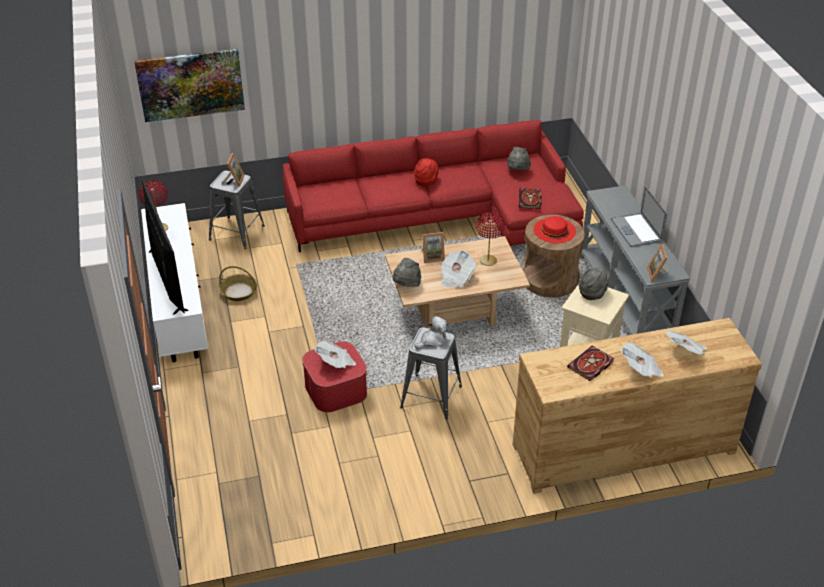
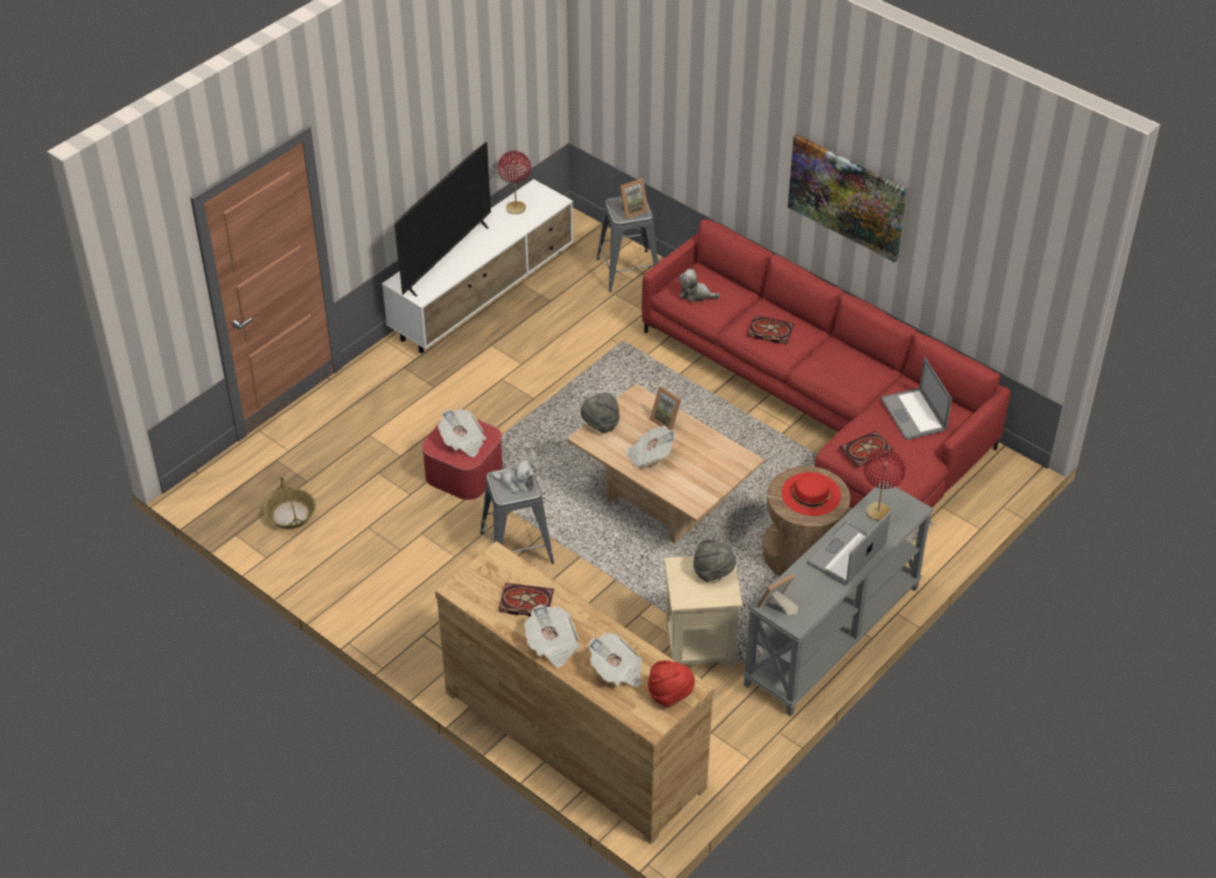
camera: 55 degrees right, 5 degrees up
picture [134,49,245,122] -> picture moved to [788,135,907,262]
basket [219,266,257,301] -> basket moved to [264,477,316,529]
red hat [414,158,438,186] -> red hat moved to [648,660,695,707]
red table lamp [476,211,505,266] -> red table lamp moved to [864,449,905,521]
grey hat [507,147,531,170] -> laptop [881,357,952,440]
none -> plush toy [679,269,720,302]
none -> book [747,315,794,344]

